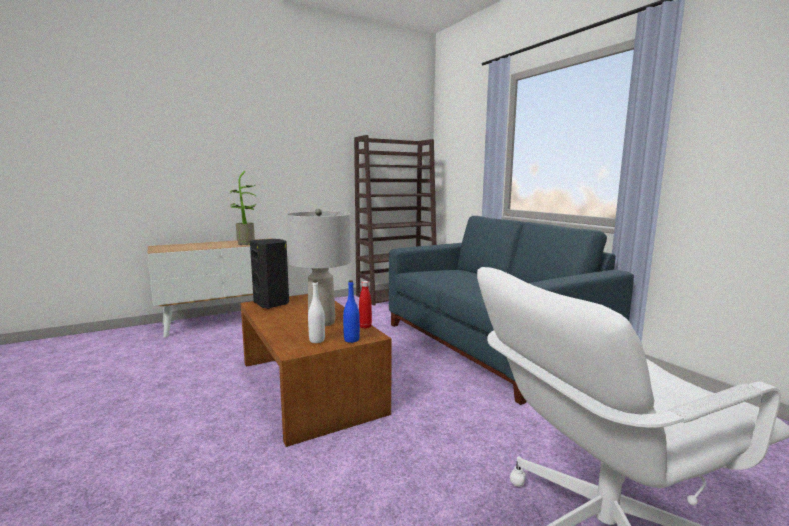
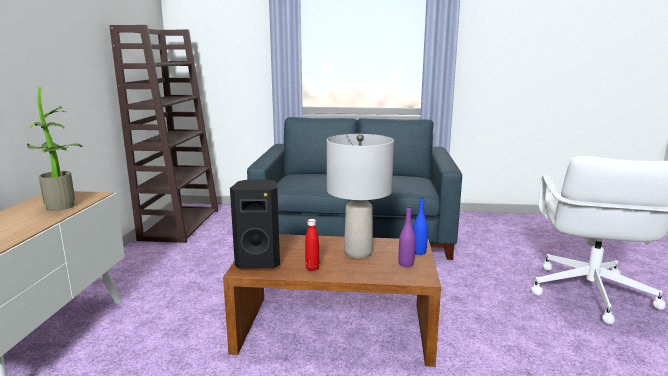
camera: 55 degrees left, 5 degrees up
white bottle [308,281,325,343] -> purple bottle [399,206,416,267]
red bottle [359,281,372,329] -> red bottle moved to [305,219,319,271]

